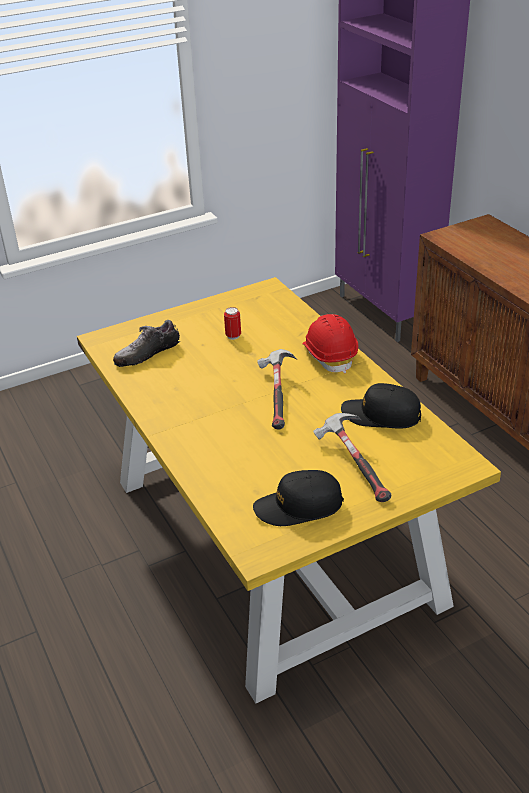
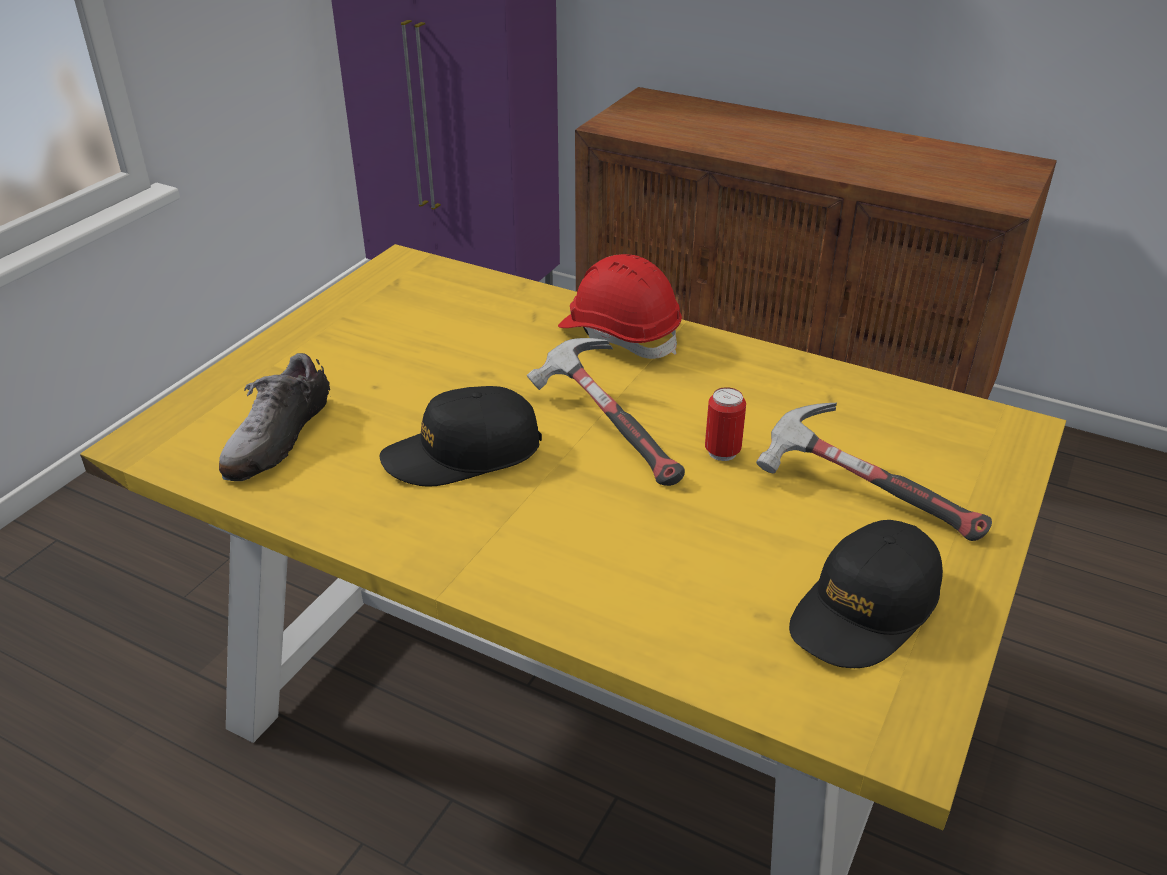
camera: 35 degrees left, 0 degrees up
can [224,307,241,340] -> can moved to [705,387,746,461]
black cap [341,383,421,428] -> black cap moved to [380,386,542,486]

